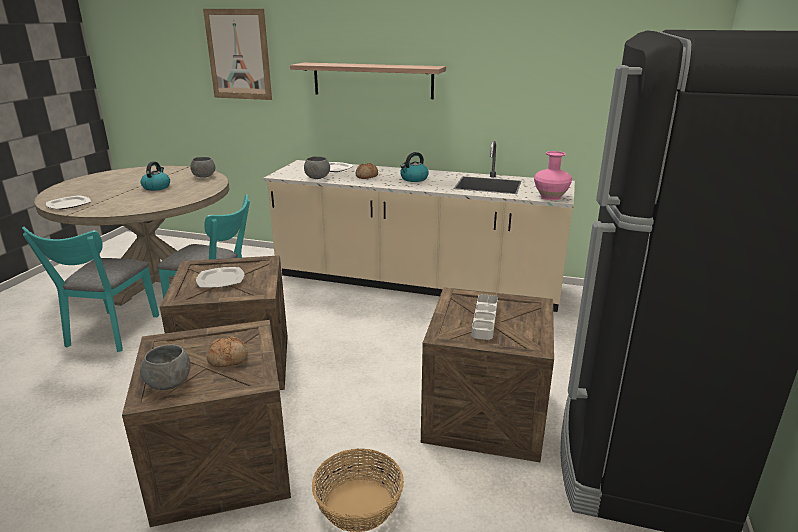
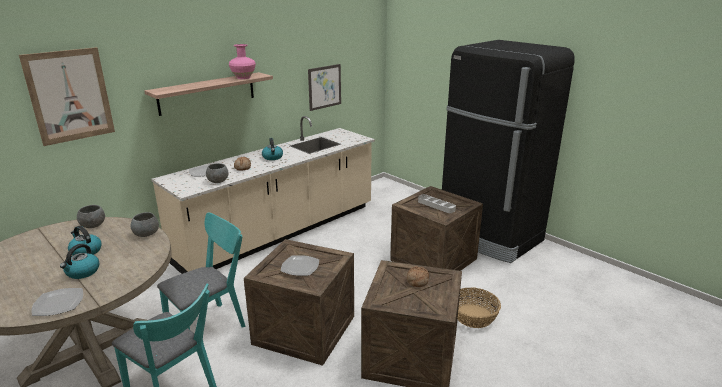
camera: 60 degrees left, 0 degrees up
grey bowl [140,344,190,390] -> grey bowl moved to [130,212,159,237]
pink vase [534,151,572,200] -> pink vase moved to [229,44,256,79]
none -> kettle [60,244,99,279]
none -> picture [308,64,341,111]

